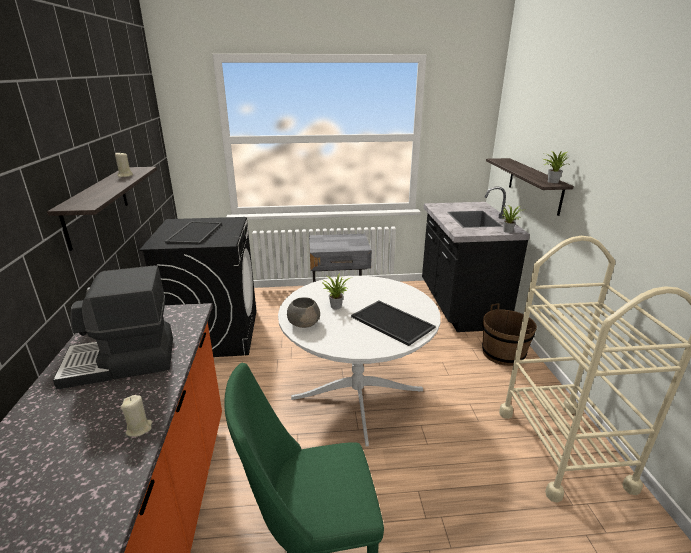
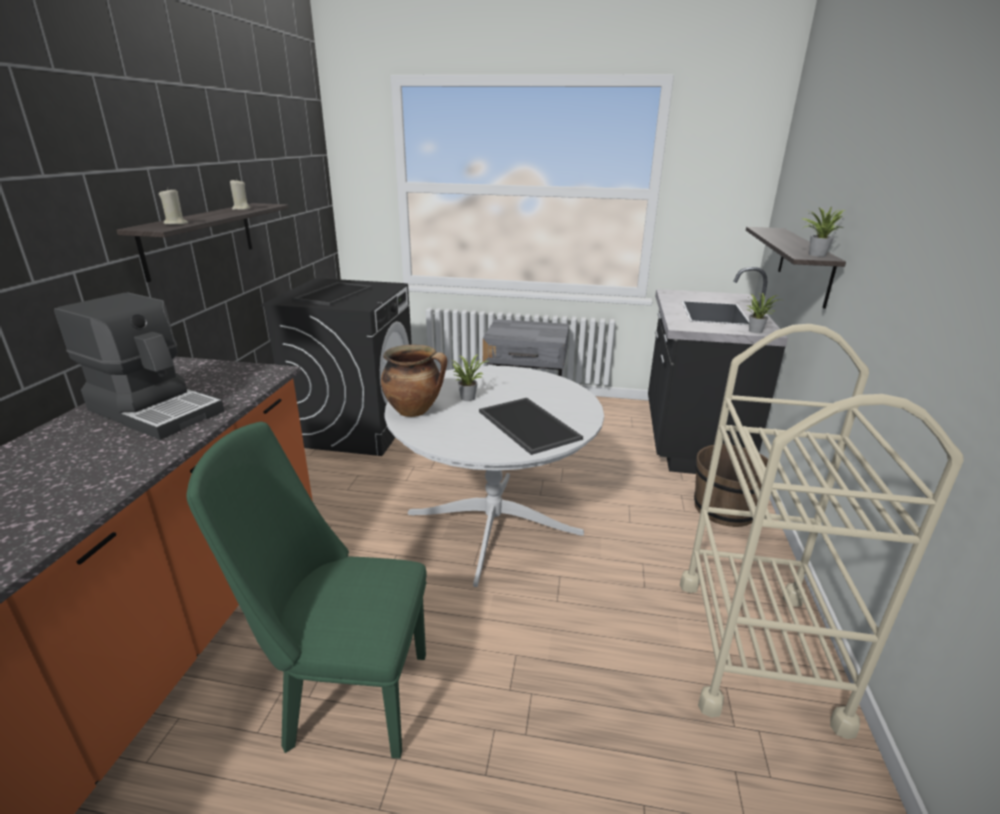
camera: 15 degrees right, 0 degrees up
coffee machine [53,265,173,389] -> coffee machine turned 150 degrees counterclockwise [54,293,224,440]
beige candle [121,395,152,437] -> beige candle moved to [159,187,188,225]
grey bowl [287,297,320,328] -> cooking pot [381,345,447,417]

